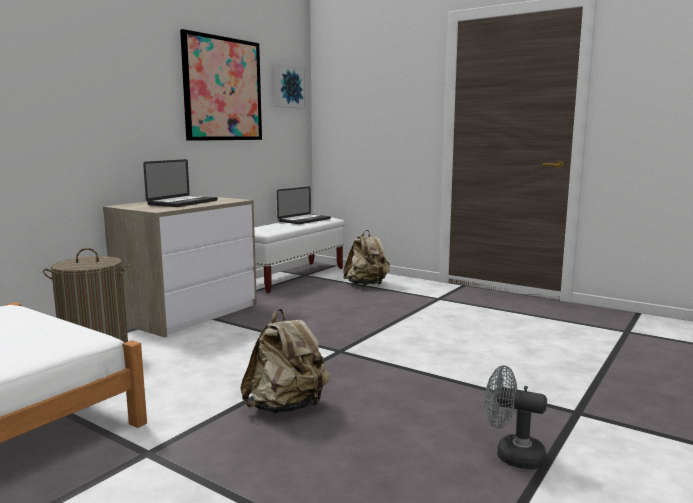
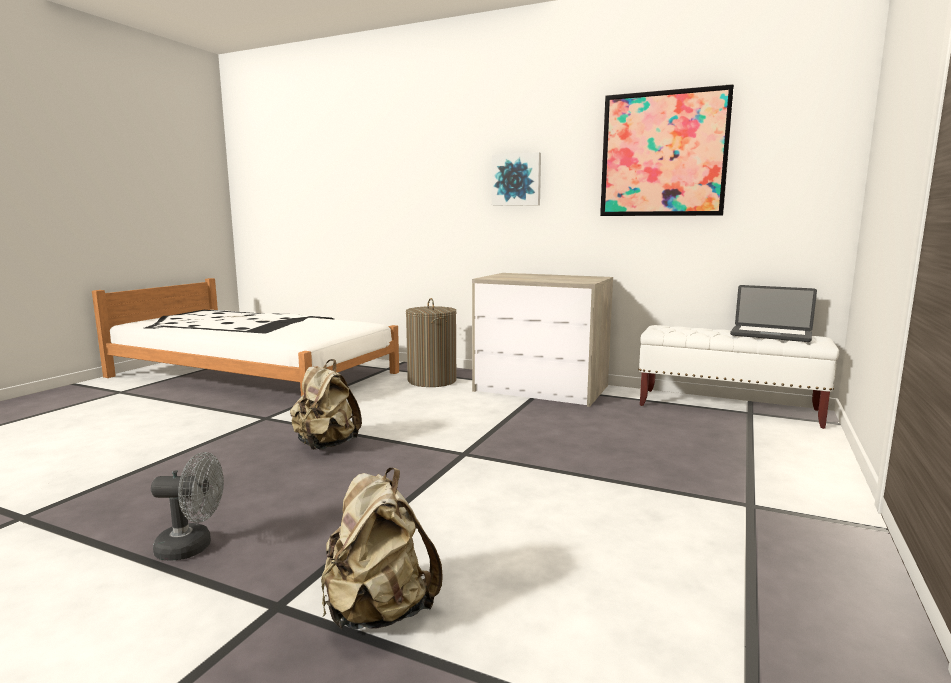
camera: 80 degrees right, 0 degrees up
laptop [143,159,218,207] -> none
picture [275,63,305,108] -> picture moved to [492,152,541,206]
beige backpack [343,230,390,286] -> beige backpack moved to [321,468,443,630]
grey fan [485,365,547,469] -> grey fan turned 75 degrees clockwise [151,452,224,561]

